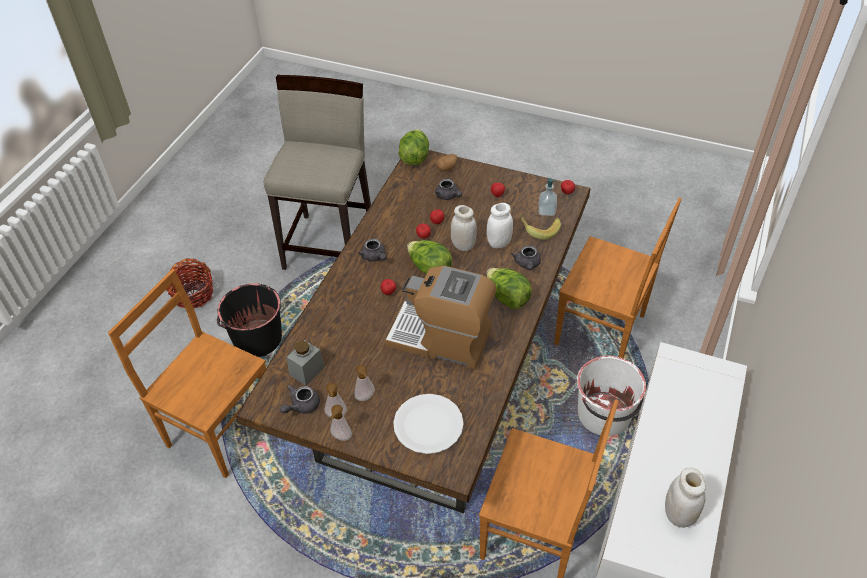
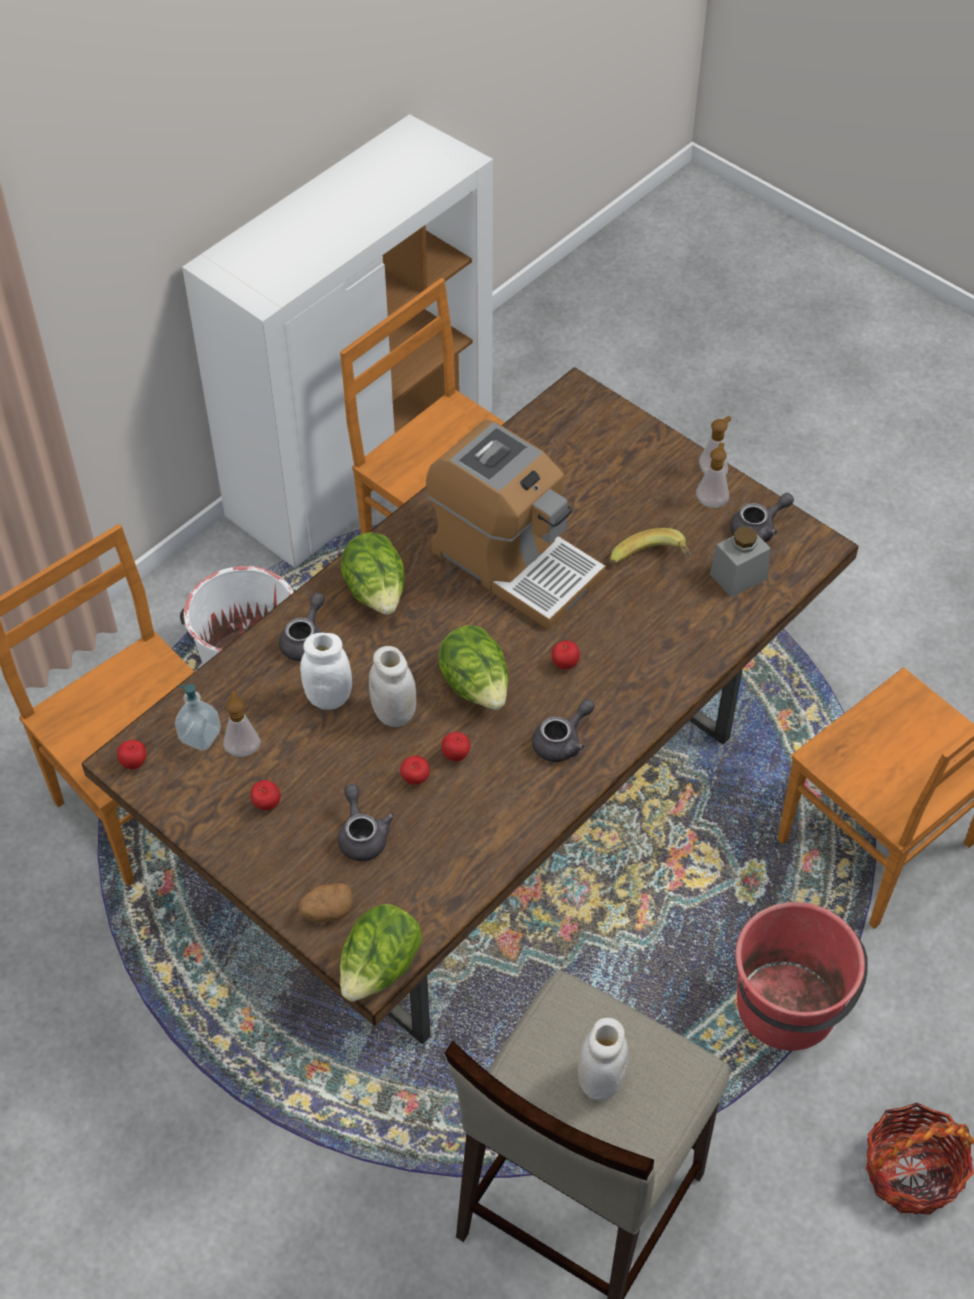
camera: 160 degrees left, 5 degrees up
black bucket [217,283,282,357] -> red bucket [735,902,868,1051]
soap dispenser [354,365,375,401] -> soap dispenser moved to [223,690,261,757]
grey teapot [358,238,387,262] -> grey teapot turned 60 degrees clockwise [532,699,595,762]
white plate [393,394,463,454] -> none
banana [519,214,561,240] -> banana moved to [610,528,690,565]
white jar [665,468,706,528] -> white jar moved to [578,1018,628,1101]

